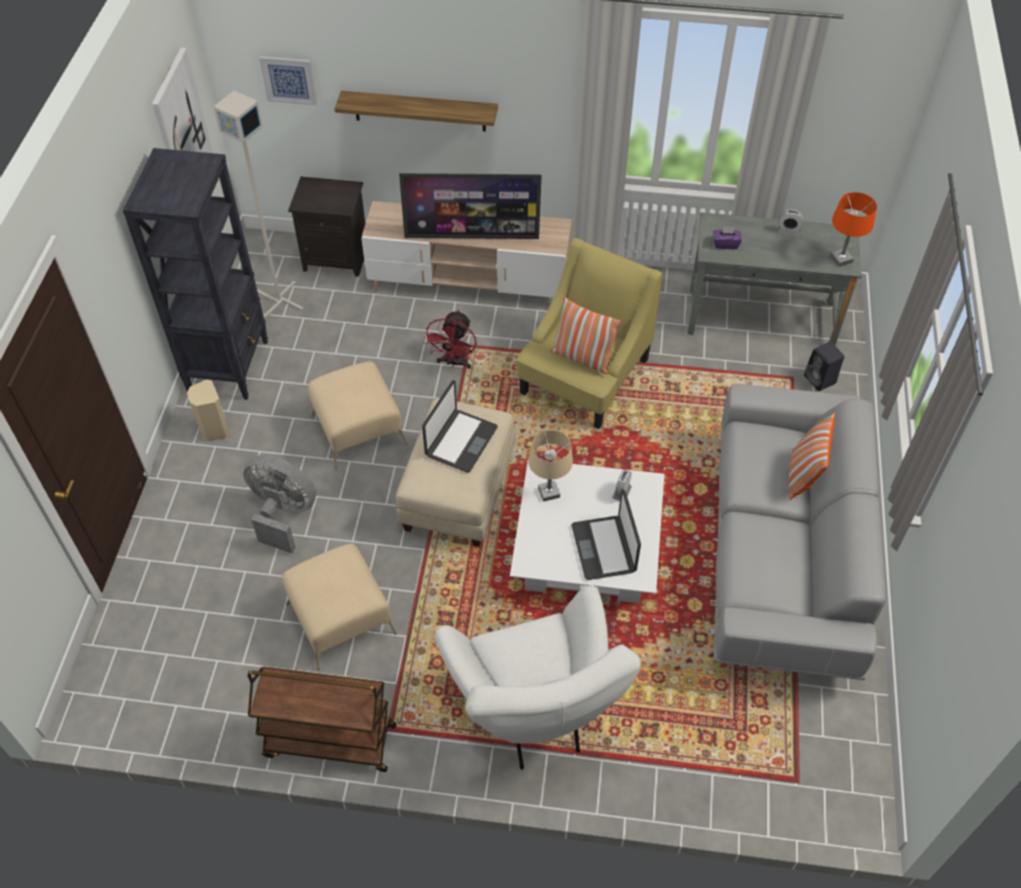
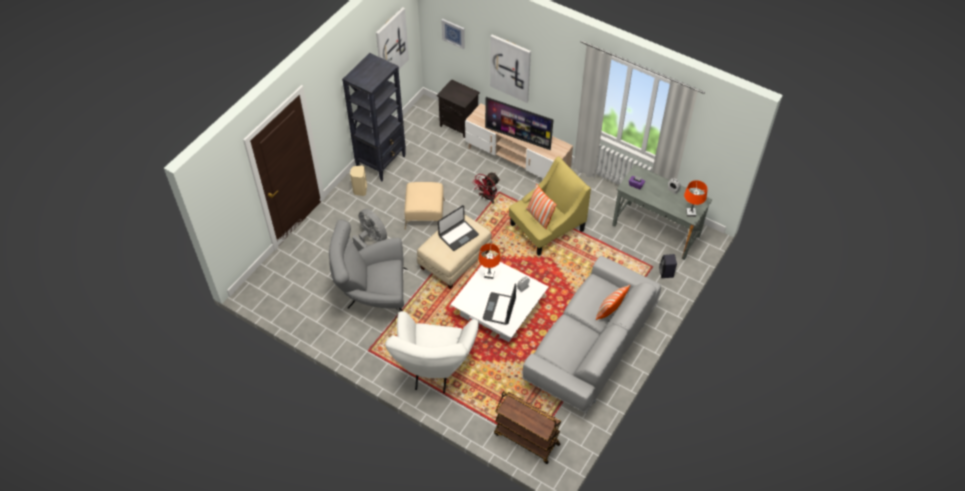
camera: 25 degrees right, 0 degrees up
grey floor lamp [213,91,304,319] -> none
brown cart [248,667,396,772] -> brown cart moved to [494,391,561,464]
beige ottoman [282,543,397,671] -> grey armchair [329,219,407,311]
shelf [335,91,498,131] -> picture [490,34,531,103]
beige table lamp [528,430,573,502] -> orange table lamp [479,243,501,279]

